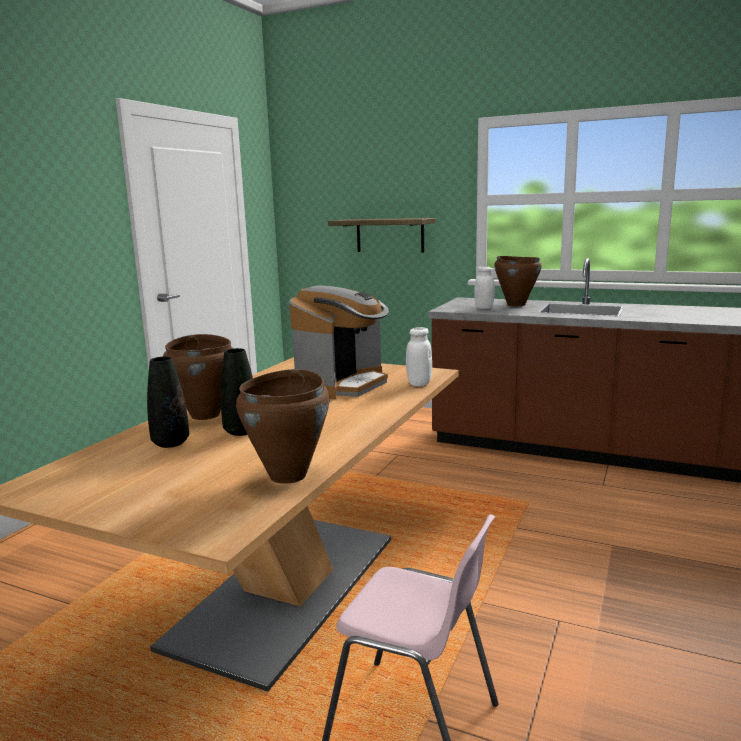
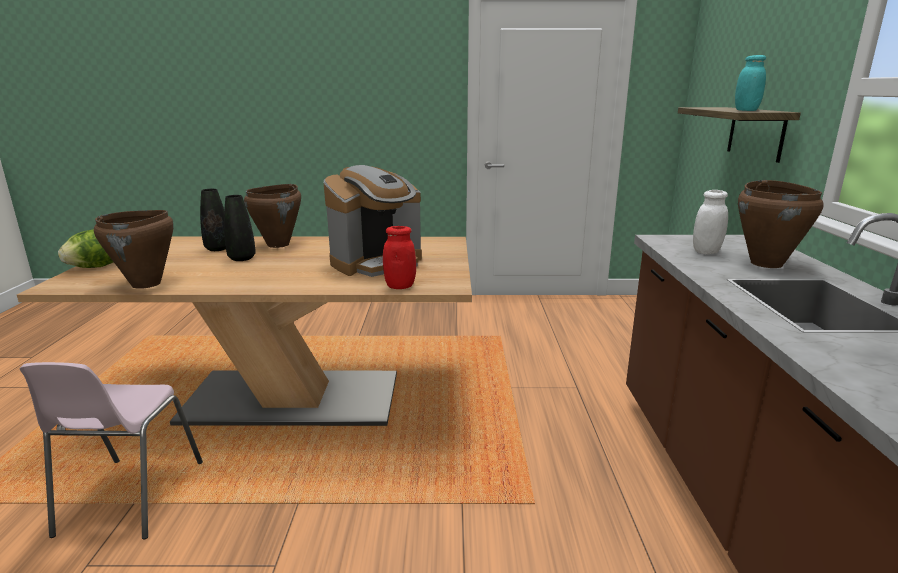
camera: 65 degrees right, 5 degrees up
coffee machine [289,285,389,399] -> coffee machine turned 45 degrees counterclockwise [324,165,422,277]
white jar [406,327,432,386] -> red jar [383,226,416,289]
none -> lettuce [58,229,113,268]
none -> turquoise jar [735,55,766,111]

